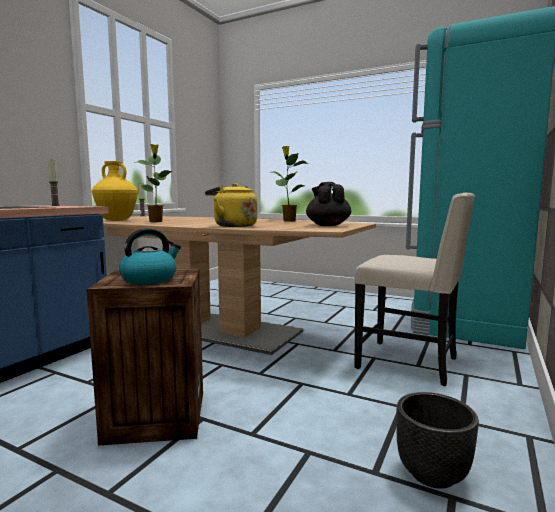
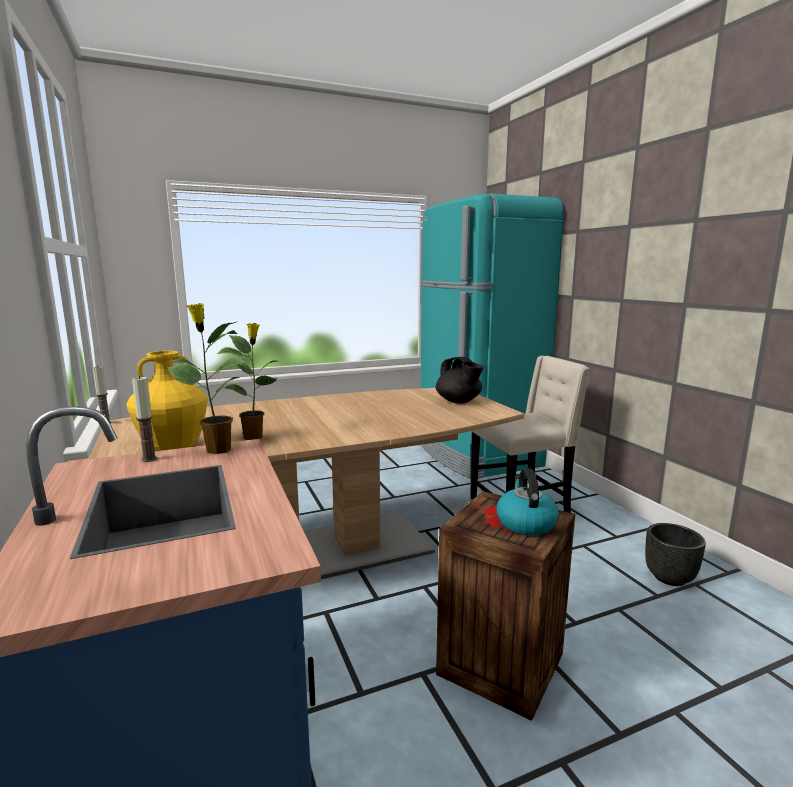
camera: 50 degrees left, 5 degrees up
yellow kettle [205,183,258,227] -> none
potted plant [270,146,309,221] -> potted plant moved to [167,303,247,454]
black teapot [306,182,351,226] -> black teapot turned 150 degrees counterclockwise [436,357,484,403]

